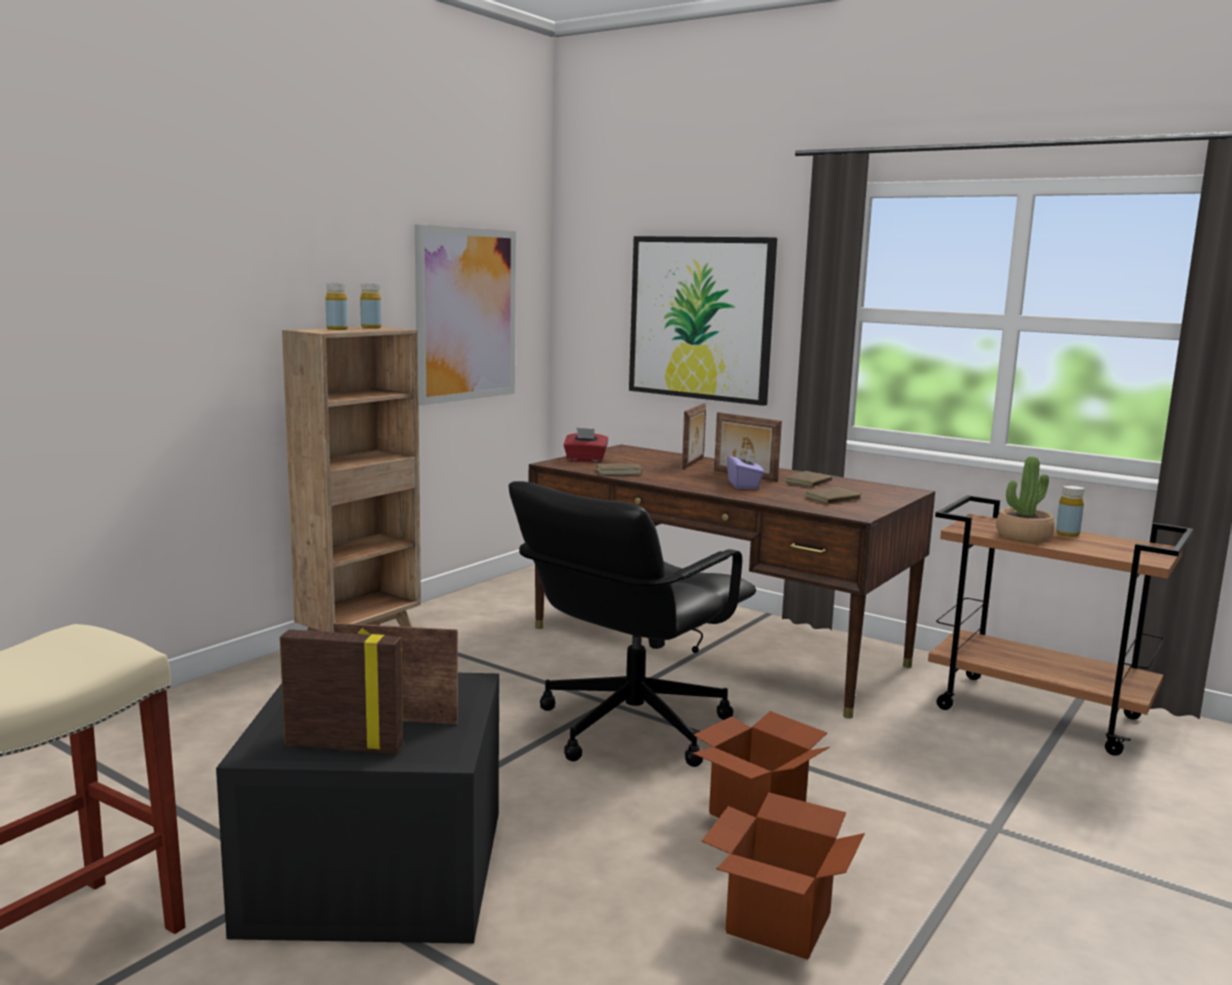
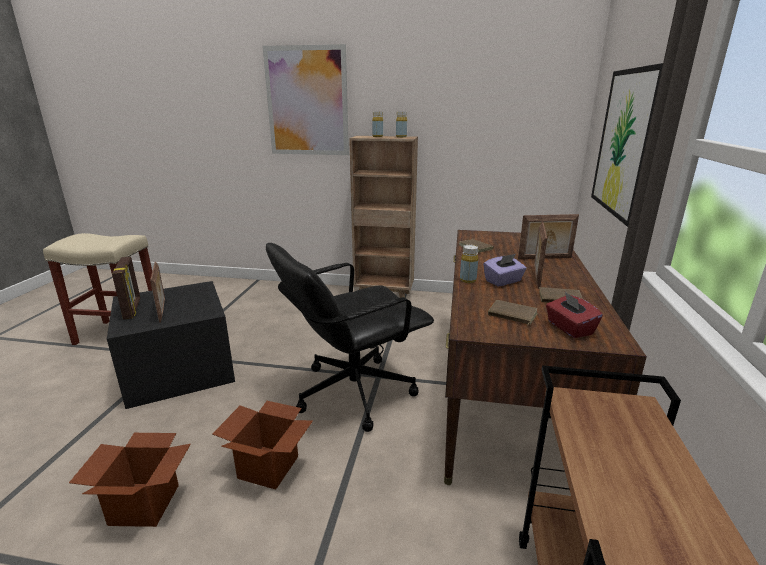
camera: 65 degrees right, 10 degrees up
picture [415,225,516,406] -> picture moved to [262,44,349,155]
black office chair [509,481,756,767] -> black office chair turned 45 degrees counterclockwise [266,243,434,432]
red tissue box [564,428,609,462] -> red tissue box moved to [546,292,603,338]
potted plant [996,456,1055,542] -> none
yellow bottle [1056,485,1084,537] -> yellow bottle moved to [460,245,478,283]

